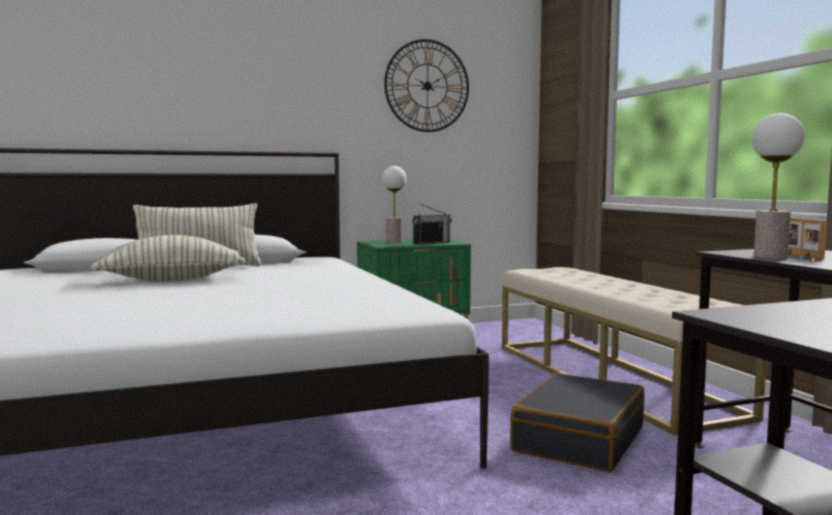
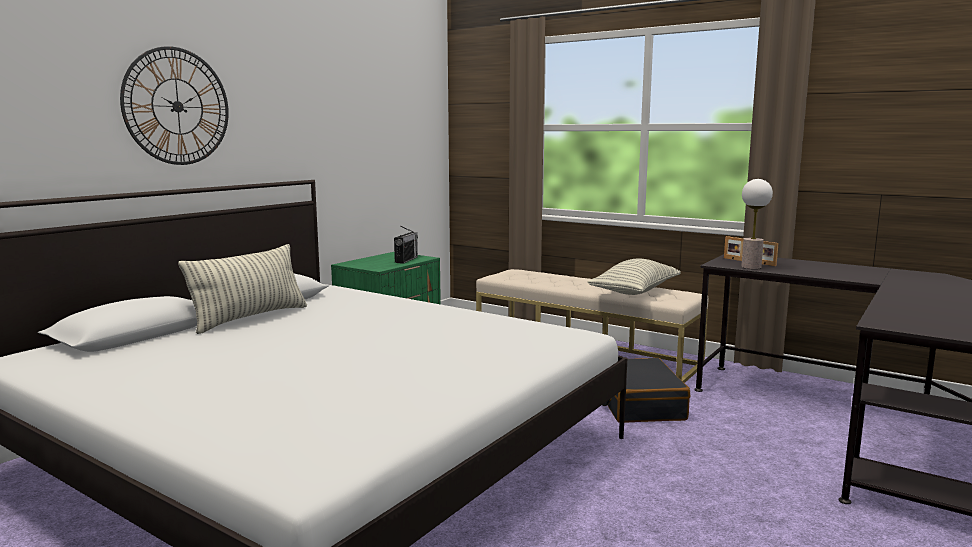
camera: 35 degrees left, 5 degrees up
pillow [90,235,246,281] -> pillow moved to [588,258,681,295]
table lamp [382,166,406,243] -> none
wall clock [384,39,469,132] -> wall clock moved to [120,46,229,165]

